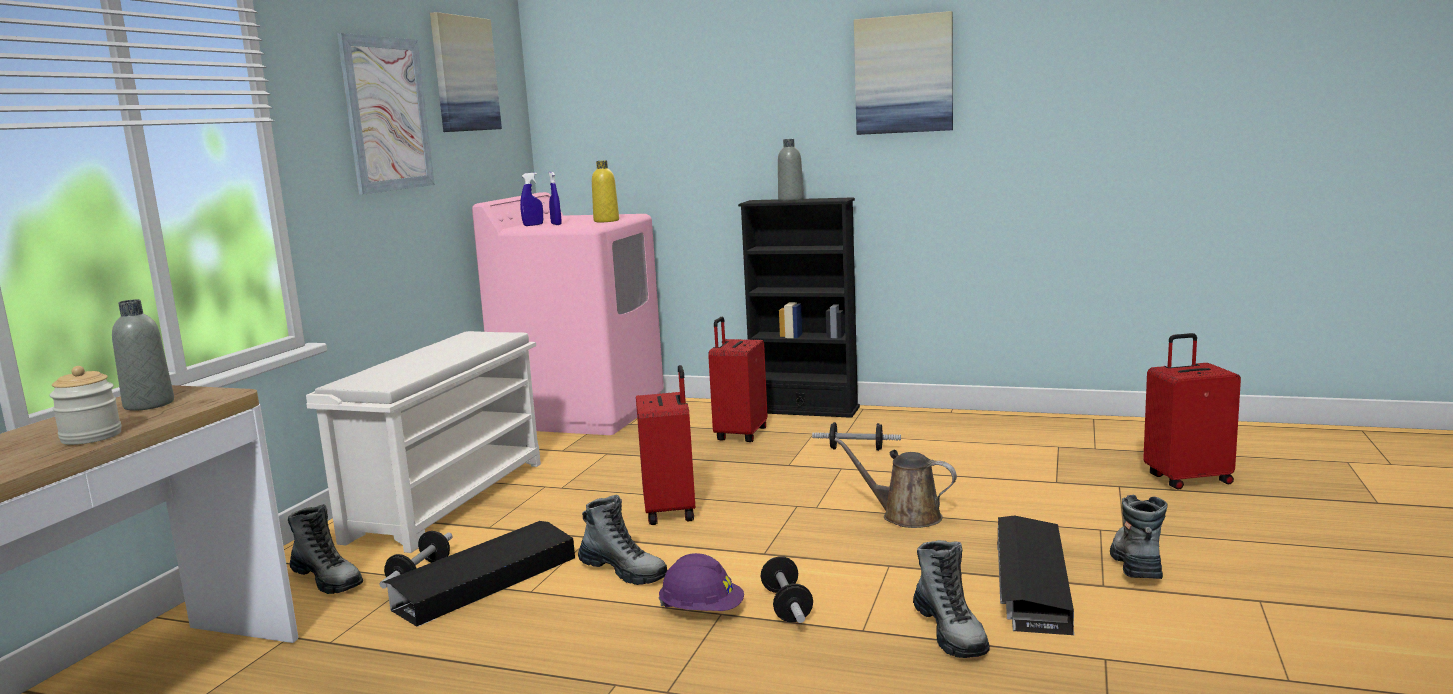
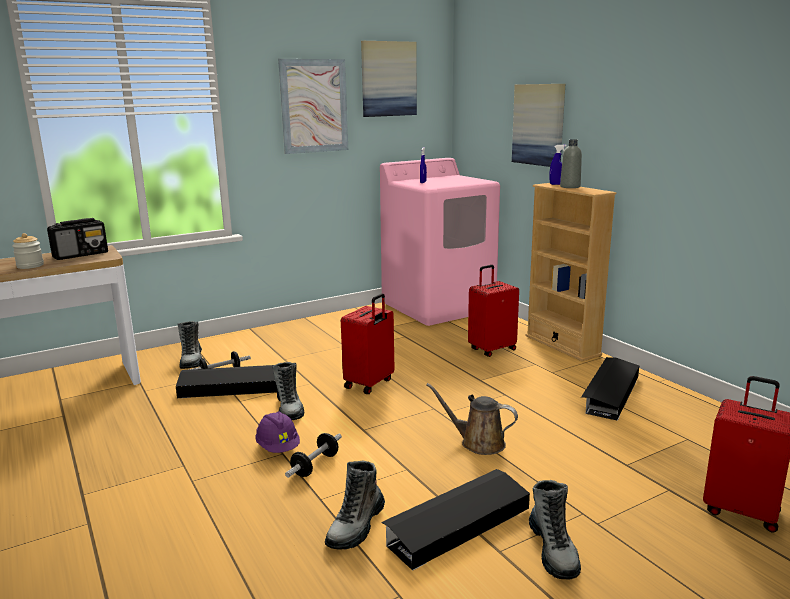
camera: 40 degrees right, 5 degrees up
grey bottle [112,299,174,411] -> radio [47,218,108,260]
white shoe rack [306,331,541,553] -> none
blue spray bottle [520,173,543,226] -> blue spray bottle moved to [549,145,567,185]
yellow bottle [592,160,619,222] -> none
black bookcase [738,197,860,418] -> beige bookcase [525,183,616,361]
dumbbell [812,422,901,451] -> none
brown watering can [834,438,957,528] -> brown watering can turned 45 degrees counterclockwise [426,383,518,455]
picture [854,11,953,135] -> picture moved to [512,84,565,167]
boot [1110,495,1168,579] -> boot turned 120 degrees clockwise [529,480,581,580]
none -> black storage box [581,357,639,421]

